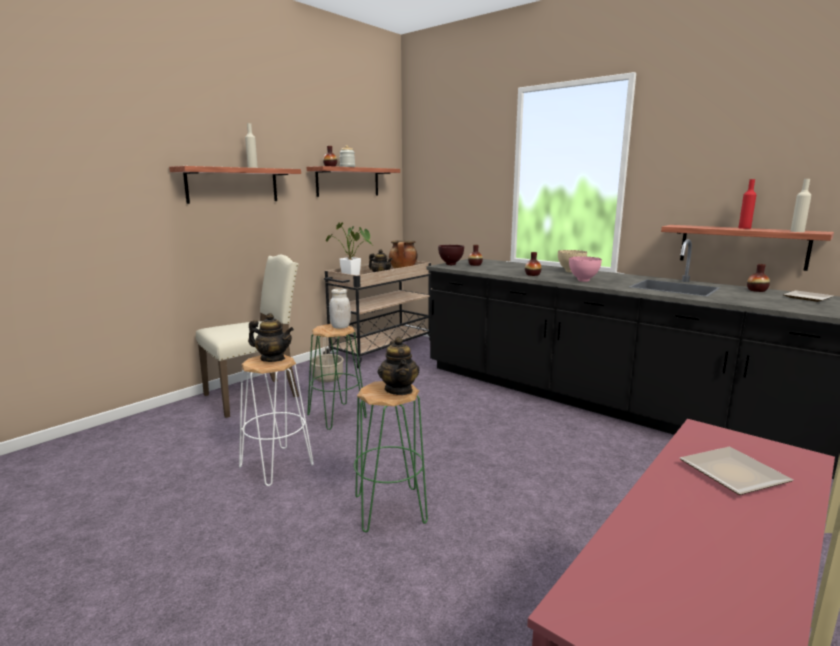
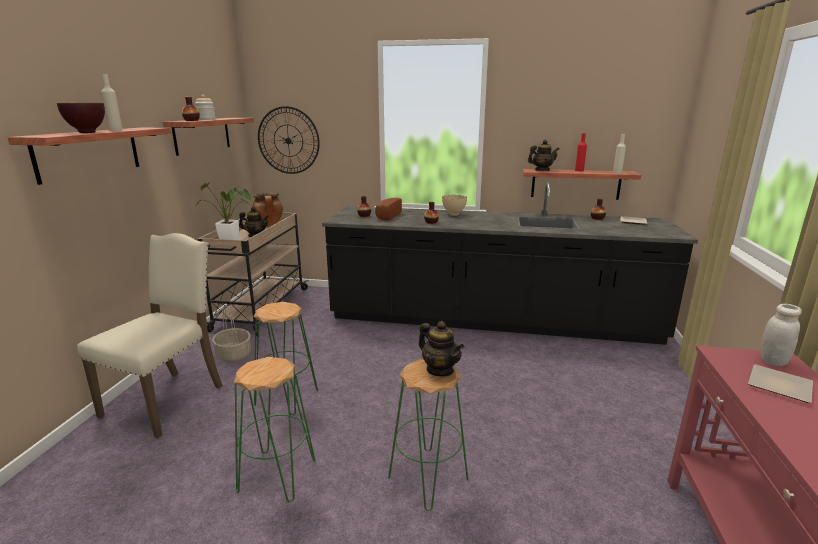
camera: 30 degrees left, 5 degrees up
white stool [239,354,314,486] -> green stool [234,357,315,502]
teapot [248,313,294,362] -> teapot moved to [528,140,559,171]
white jar [329,289,351,329] -> white jar moved to [760,304,802,366]
brown bowl [438,245,464,265] -> brown bowl moved to [57,103,105,133]
pink bowl [569,256,602,282] -> none
none -> wall clock [258,106,320,174]
none -> bread [375,198,402,220]

